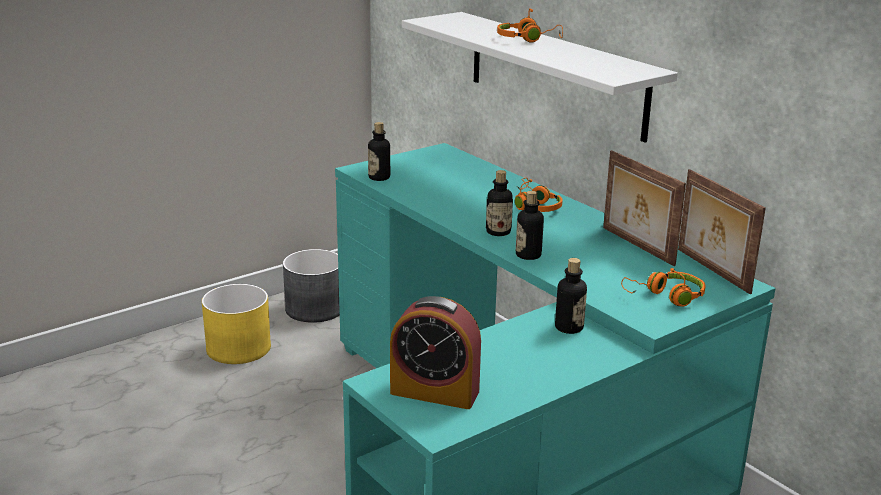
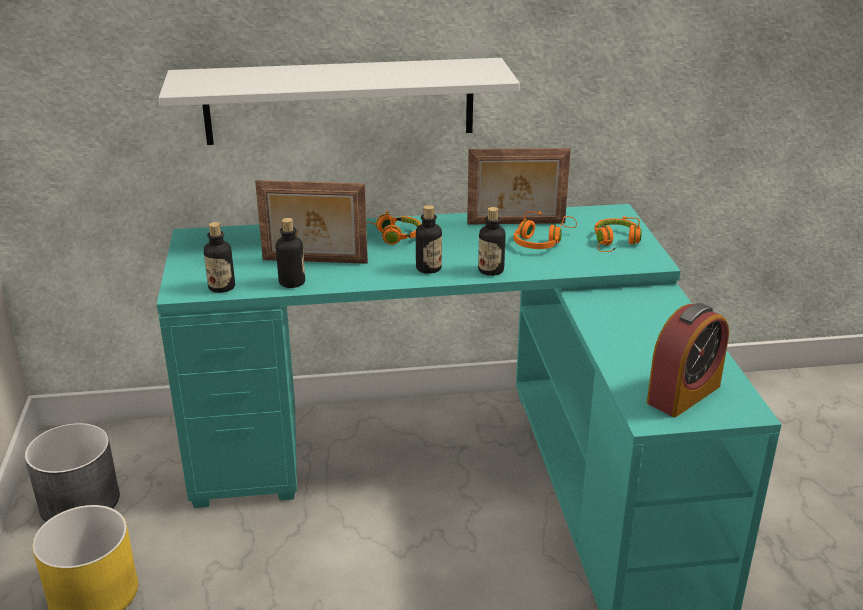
camera: 60 degrees left, 5 degrees up
orange headphones [497,8,563,43] -> orange headphones moved to [514,211,577,249]
bottle [555,258,587,334] -> bottle moved to [276,218,305,288]
picture frame [678,169,766,294] -> picture frame moved to [255,180,368,264]

